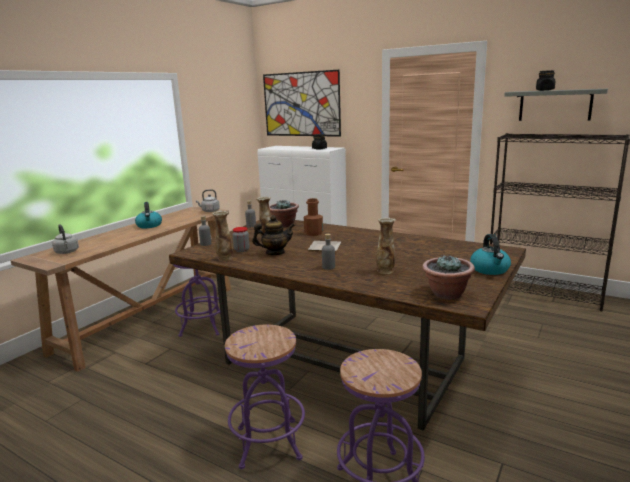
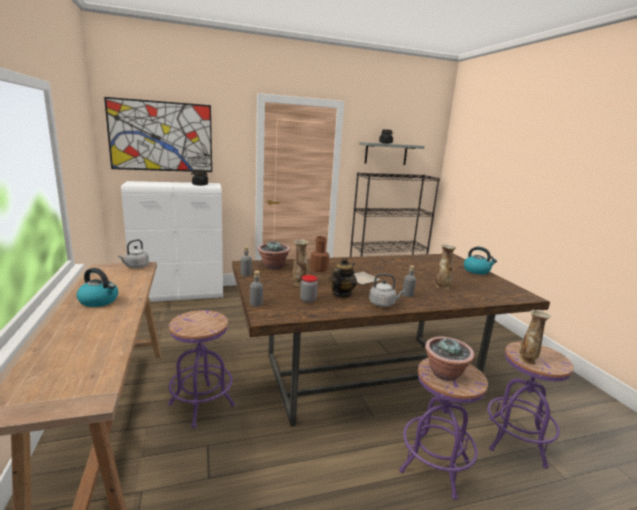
camera: 50 degrees left, 0 degrees up
grey kettle [52,224,79,254] -> grey kettle moved to [369,274,405,307]
vase [212,210,233,261] -> vase moved to [518,310,551,365]
potted plant [422,254,475,300] -> potted plant moved to [425,337,475,381]

